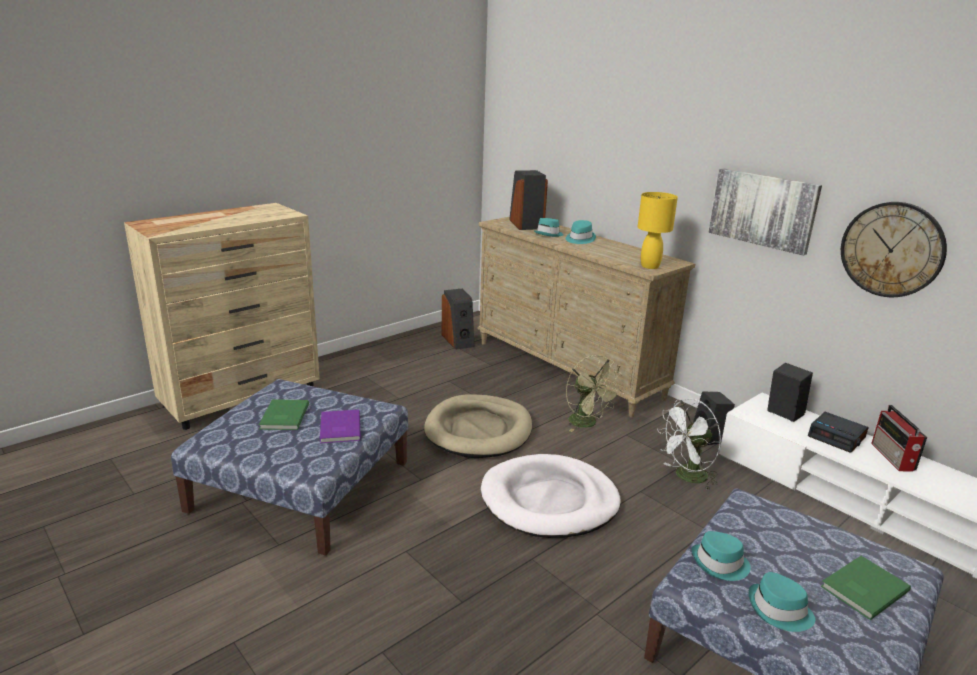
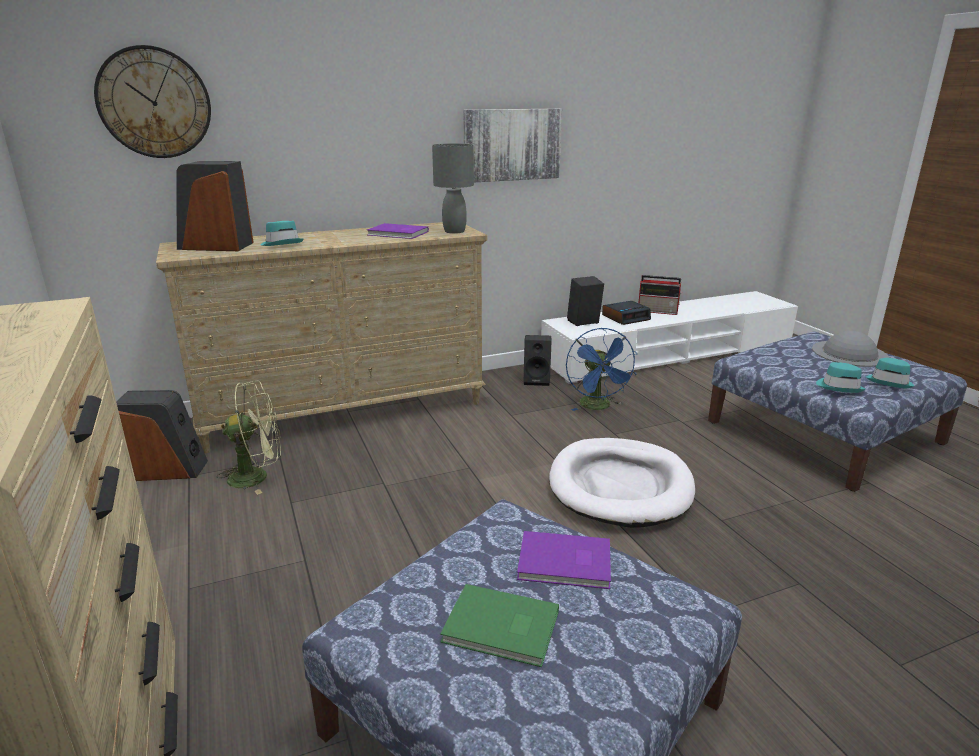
camera: 70 degrees left, 0 degrees up
beige dog bed [424,394,532,458] -> none
turquoise hat [566,220,596,244] -> none
green fan [566,355,622,432] -> green fan moved to [216,381,281,495]
yellow table lamp [638,192,678,269] -> grey table lamp [432,143,474,234]
white fan [657,399,721,490] -> blue fan [566,328,637,411]
green book [821,556,911,620] -> grey hat [812,331,889,367]
wall clock [841,202,947,297] -> wall clock moved to [94,45,211,158]
none -> purple book [367,223,429,239]

